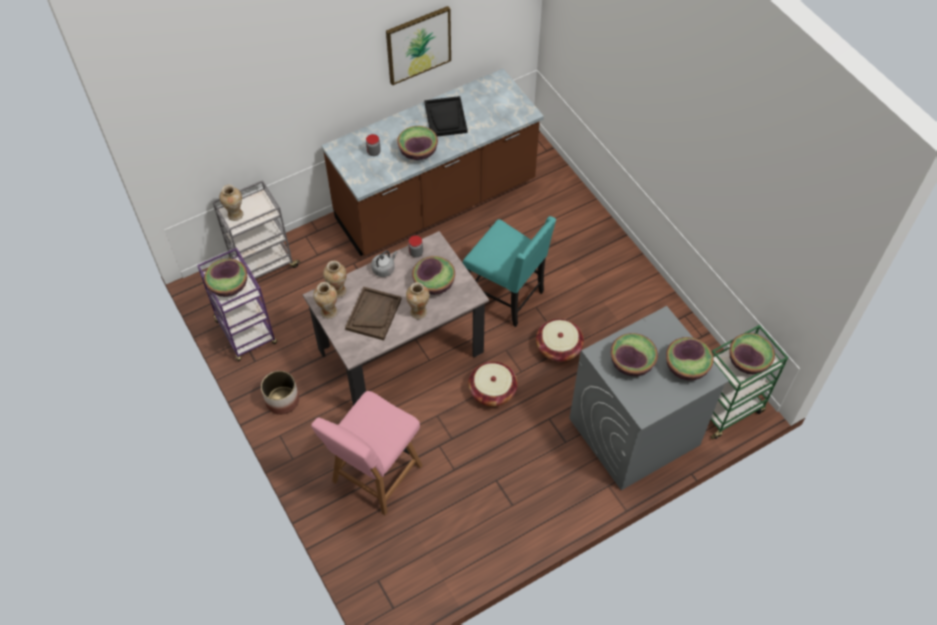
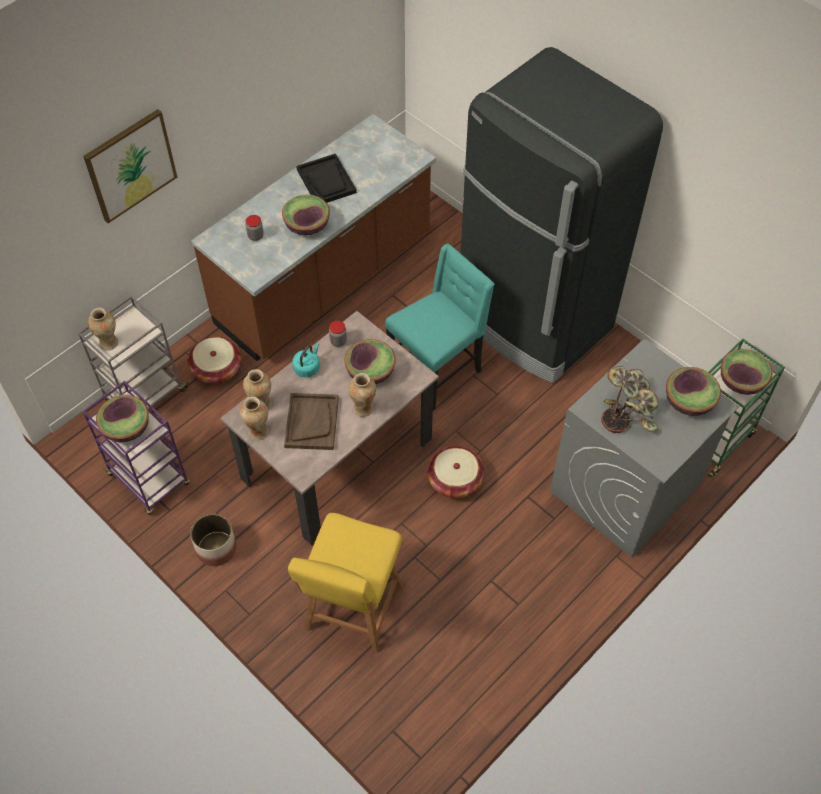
camera: 15 degrees left, 0 degrees up
pink chair [311,391,423,515] -> yellow chair [288,513,403,653]
grey kettle [371,250,397,277] -> turquoise kettle [292,343,320,377]
picture [386,6,451,86] -> picture moved to [83,109,177,223]
turquoise chair [463,216,556,327] -> turquoise chair turned 60 degrees counterclockwise [385,244,495,410]
basket [536,319,584,362] -> basket moved to [188,337,242,384]
bowl [611,333,658,376] -> potted plant [601,366,658,433]
none -> black fridge [460,47,663,383]

